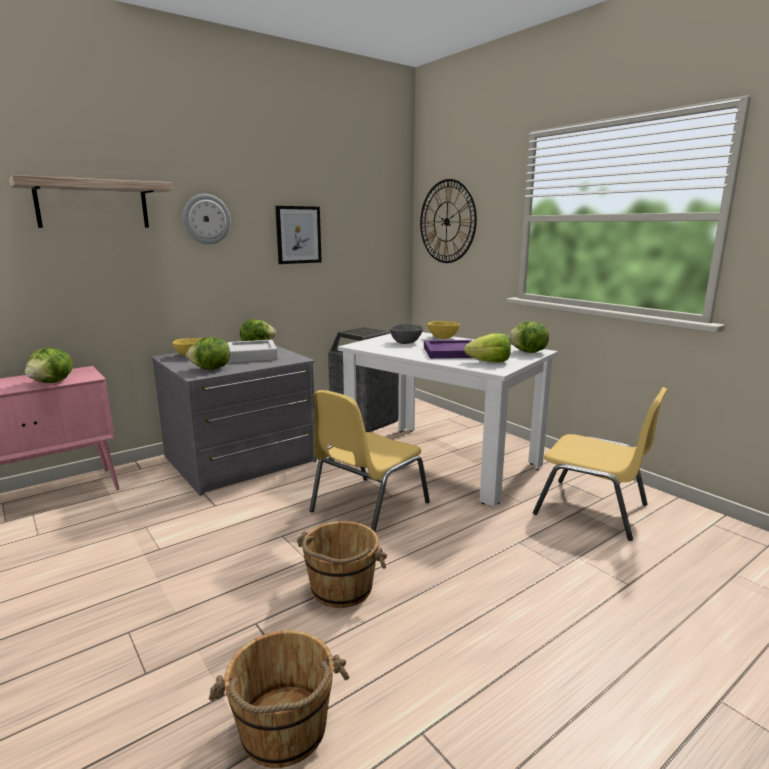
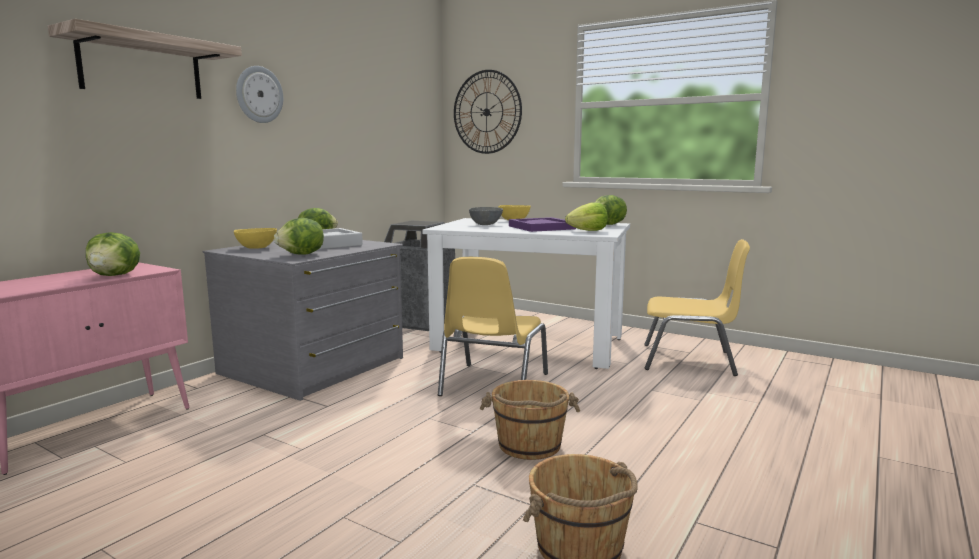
camera: 20 degrees left, 5 degrees down
picture [275,206,322,264] -> none

